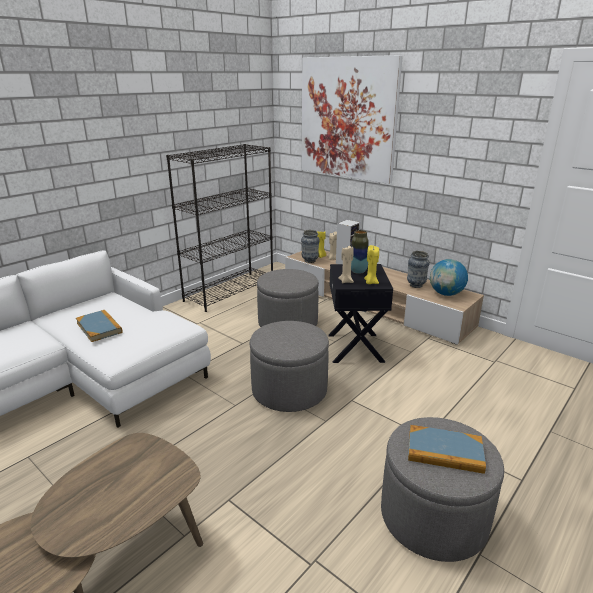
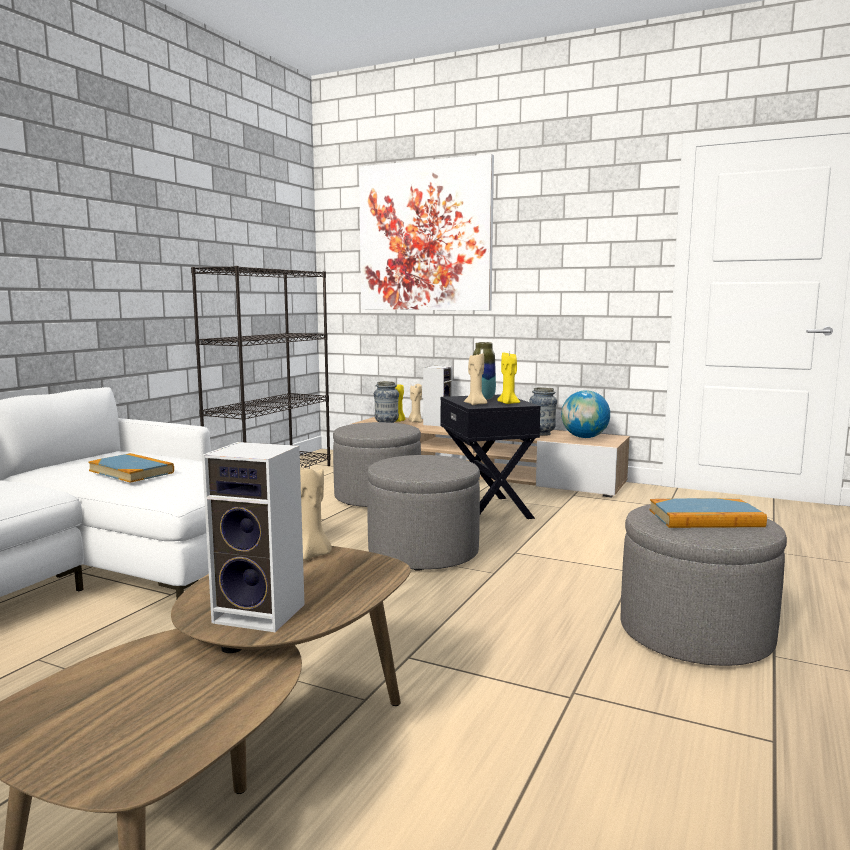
camera: 15 degrees left, 15 degrees down
none -> speaker [202,442,305,632]
none -> beige candle [300,465,332,560]

